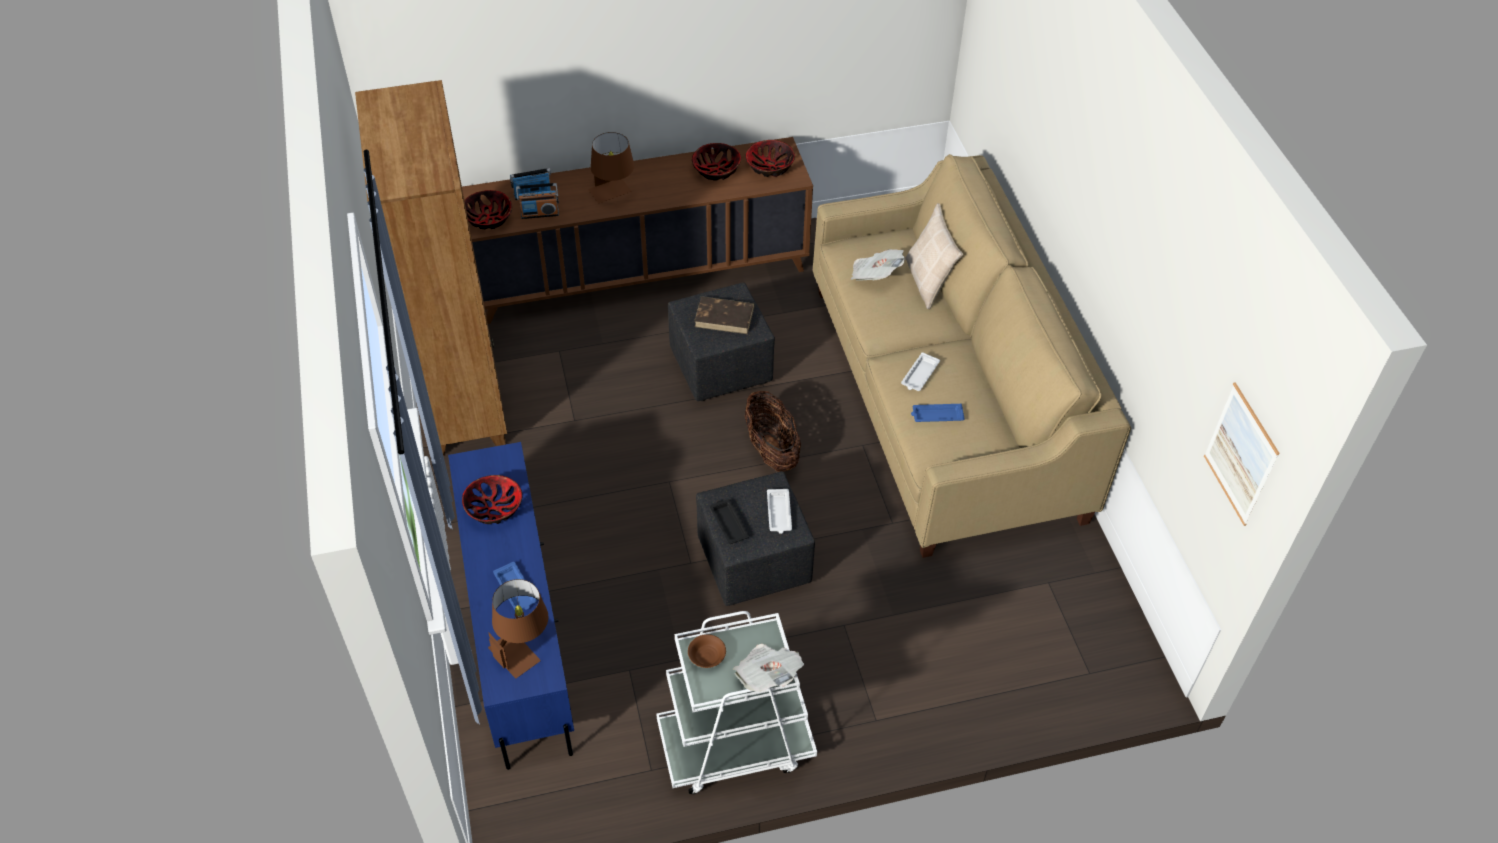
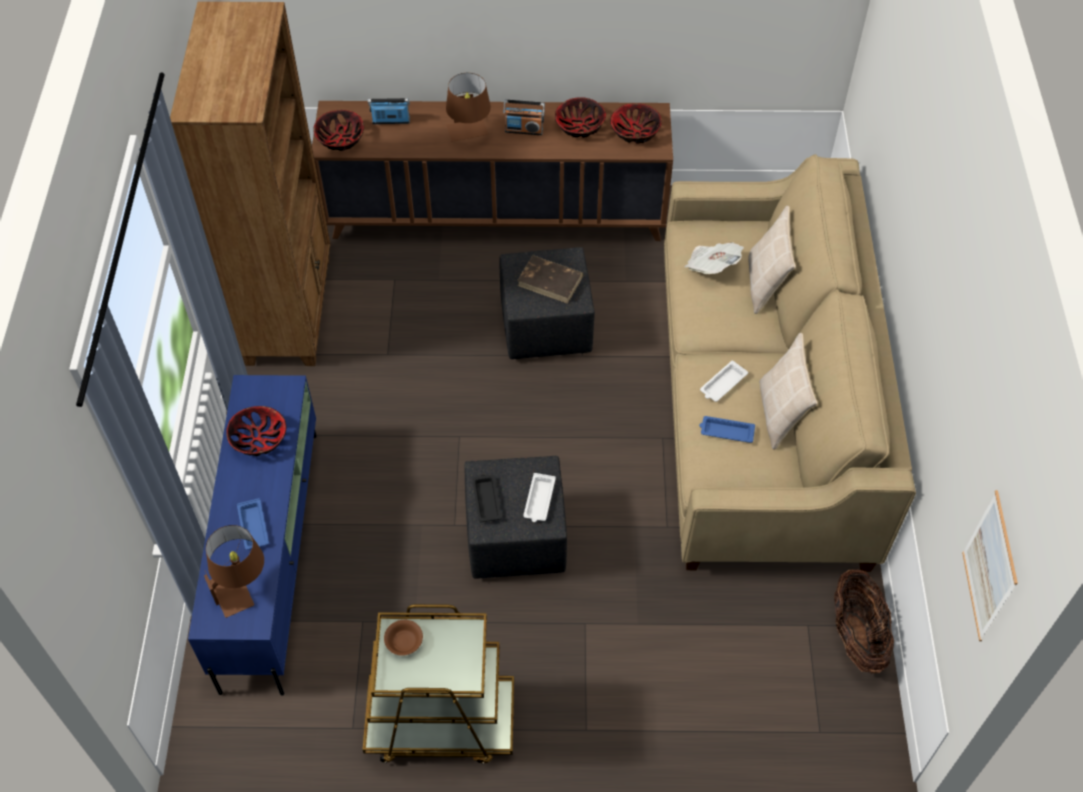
camera: 15 degrees right, 5 degrees up
radio [516,183,559,219] -> radio moved to [503,100,545,135]
white cart [656,611,817,794] -> brown cart [363,604,514,764]
newspaper [733,644,804,692] -> none
basket [744,391,801,472] -> basket moved to [834,570,894,673]
none -> beige pillow [759,333,818,450]

